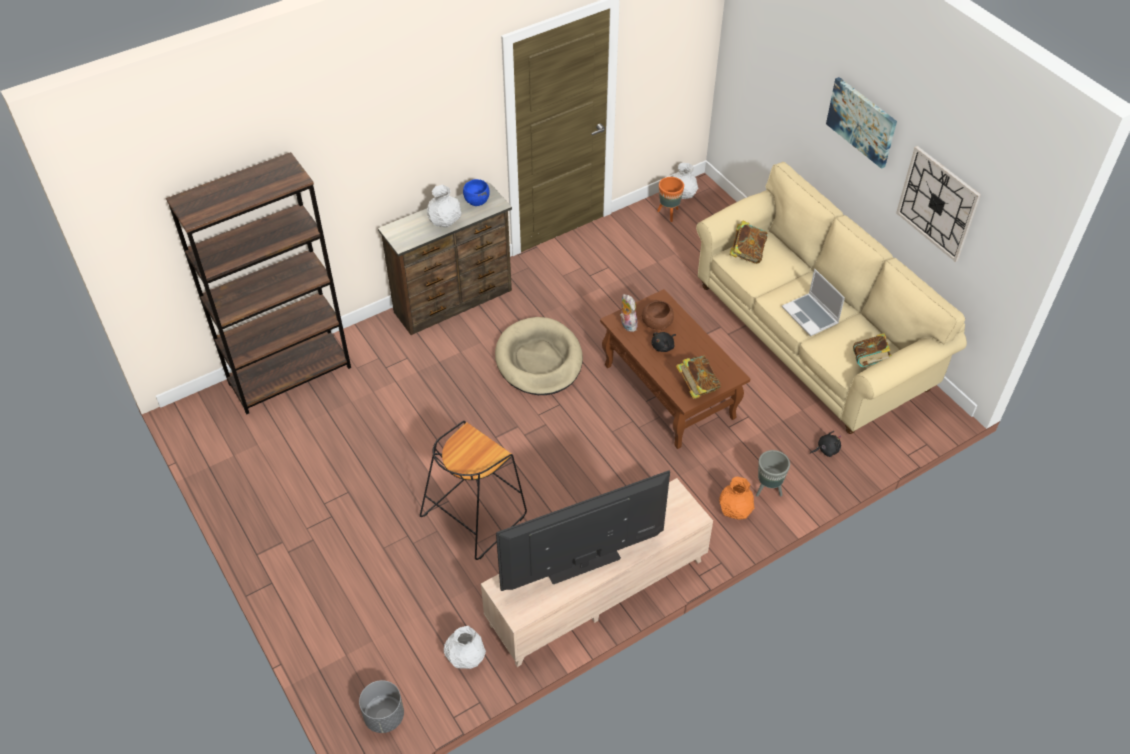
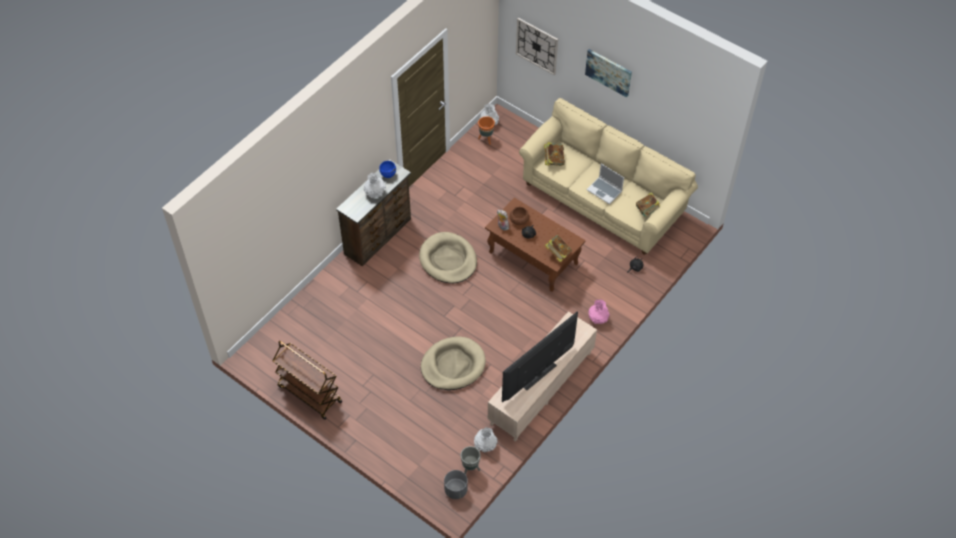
camera: 20 degrees left, 5 degrees up
brown bookcase [166,152,351,414] -> none
black stool [420,421,527,560] -> beige dog bed [421,336,486,390]
orange vase [719,476,754,520] -> pink vase [588,300,610,324]
grey planter [756,450,790,497] -> grey planter moved to [460,446,481,475]
wall clock [896,146,981,262] -> wall clock moved to [516,18,558,75]
none -> brown cart [272,341,342,420]

